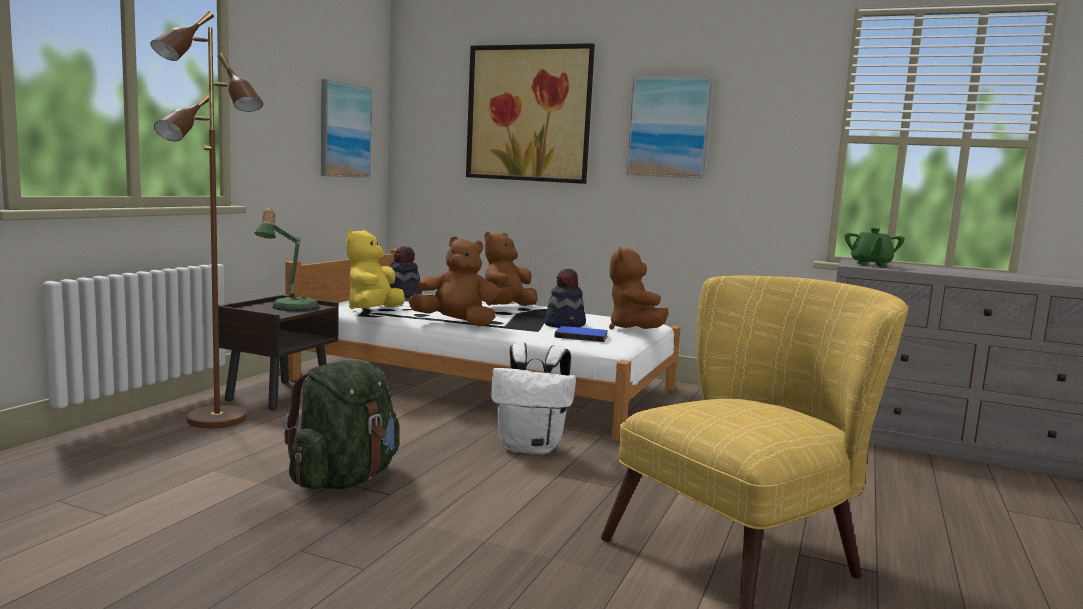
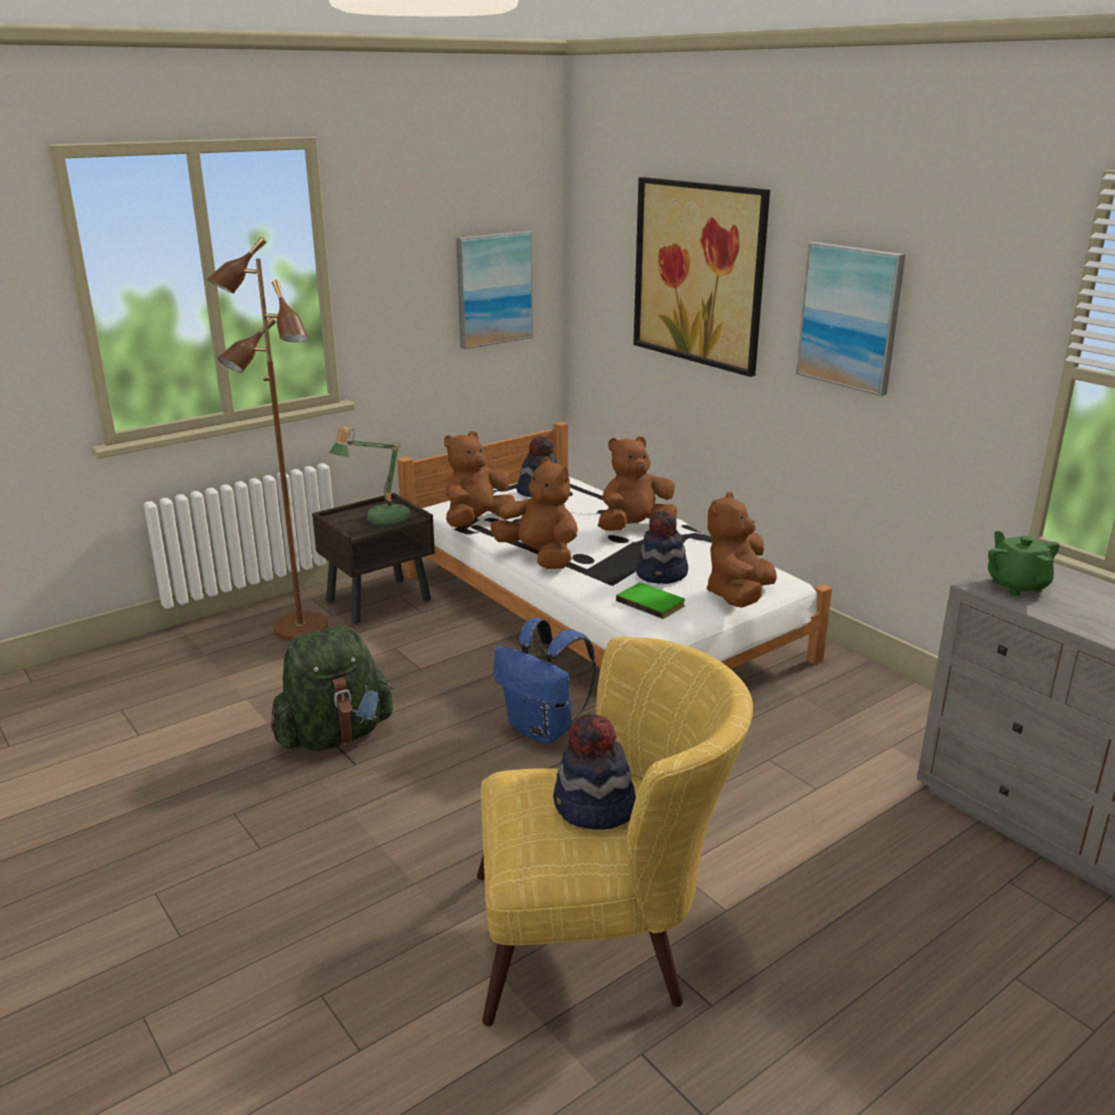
camera: 30 degrees right, 15 degrees up
yellow plush toy [346,229,405,309] -> brown plush toy [444,431,515,527]
white backpack [491,342,576,455] -> blue backpack [494,618,596,744]
blue book [555,326,608,342] -> green book [616,583,685,619]
green teapot [845,228,905,267] -> green teapot turned 120 degrees clockwise [988,531,1060,596]
none -> hat [553,714,636,829]

